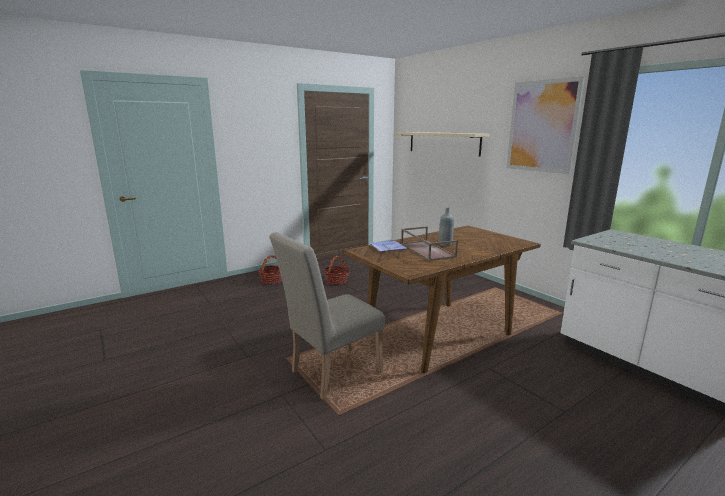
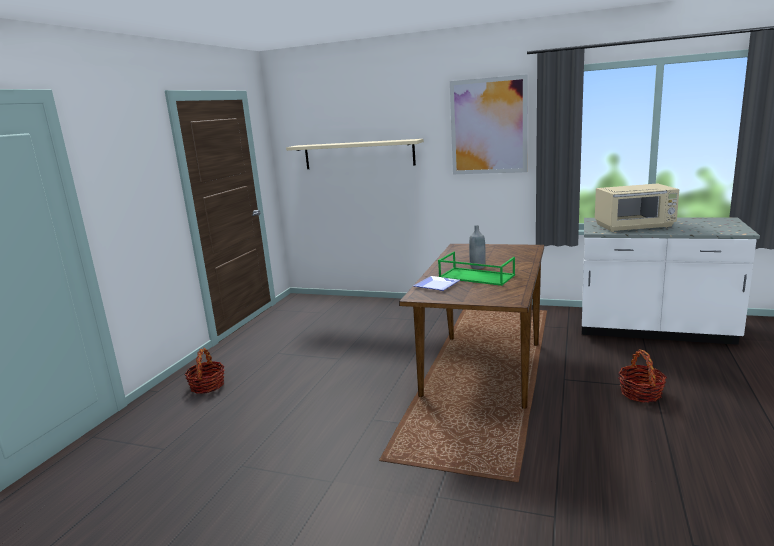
camera: 35 degrees left, 0 degrees up
beige chair [269,232,385,401] -> none
basket [324,256,349,285] -> basket moved to [618,349,667,403]
brown tray [401,226,458,261] -> green tray [438,252,515,286]
none -> beige microwave [595,183,679,232]

